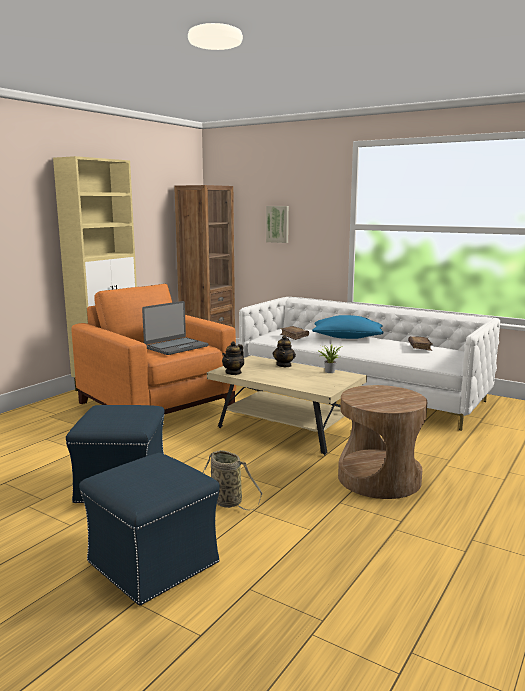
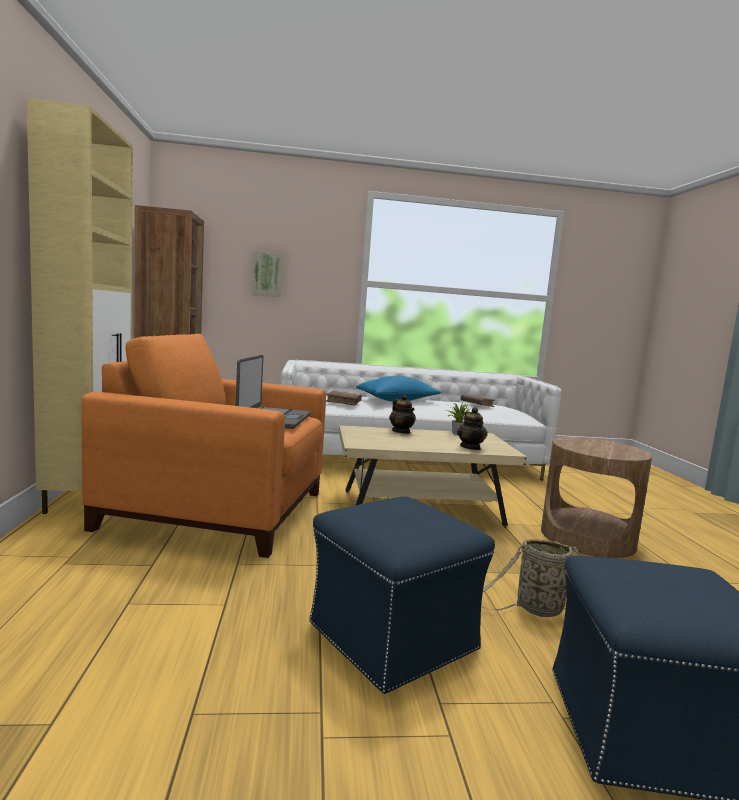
camera: 40 degrees left, 5 degrees down
teapot [222,341,244,375] -> teapot moved to [457,407,488,450]

